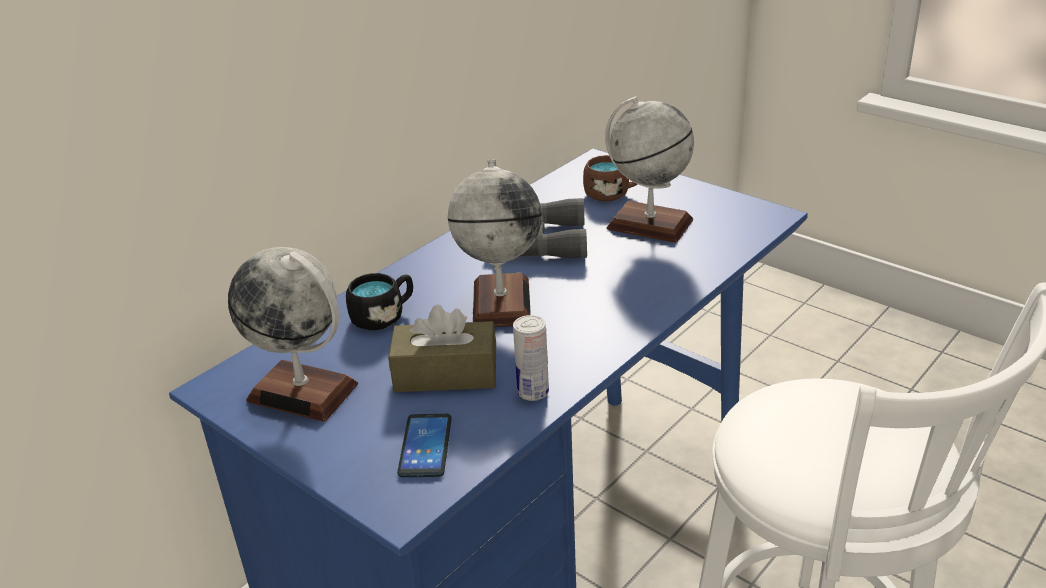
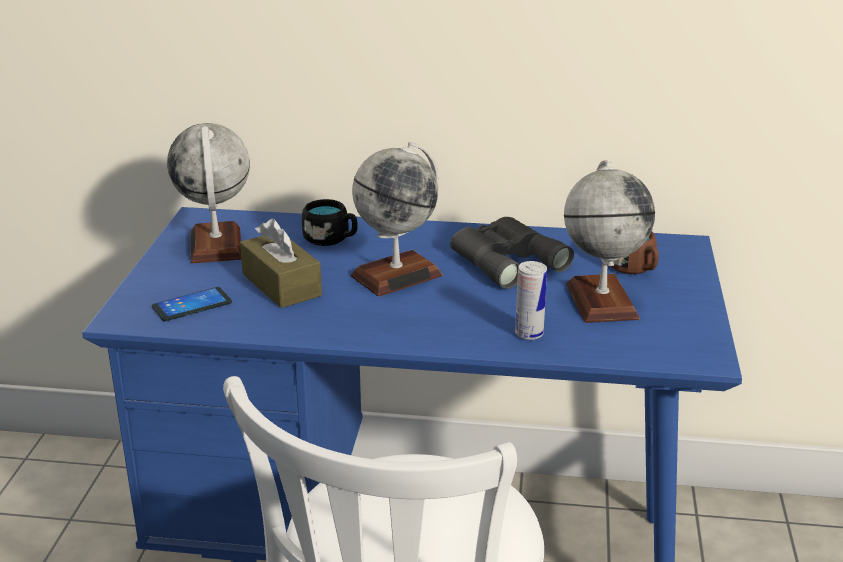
camera: 55 degrees right, 5 degrees down
can [513,315,549,401] -> can moved to [515,261,547,340]

